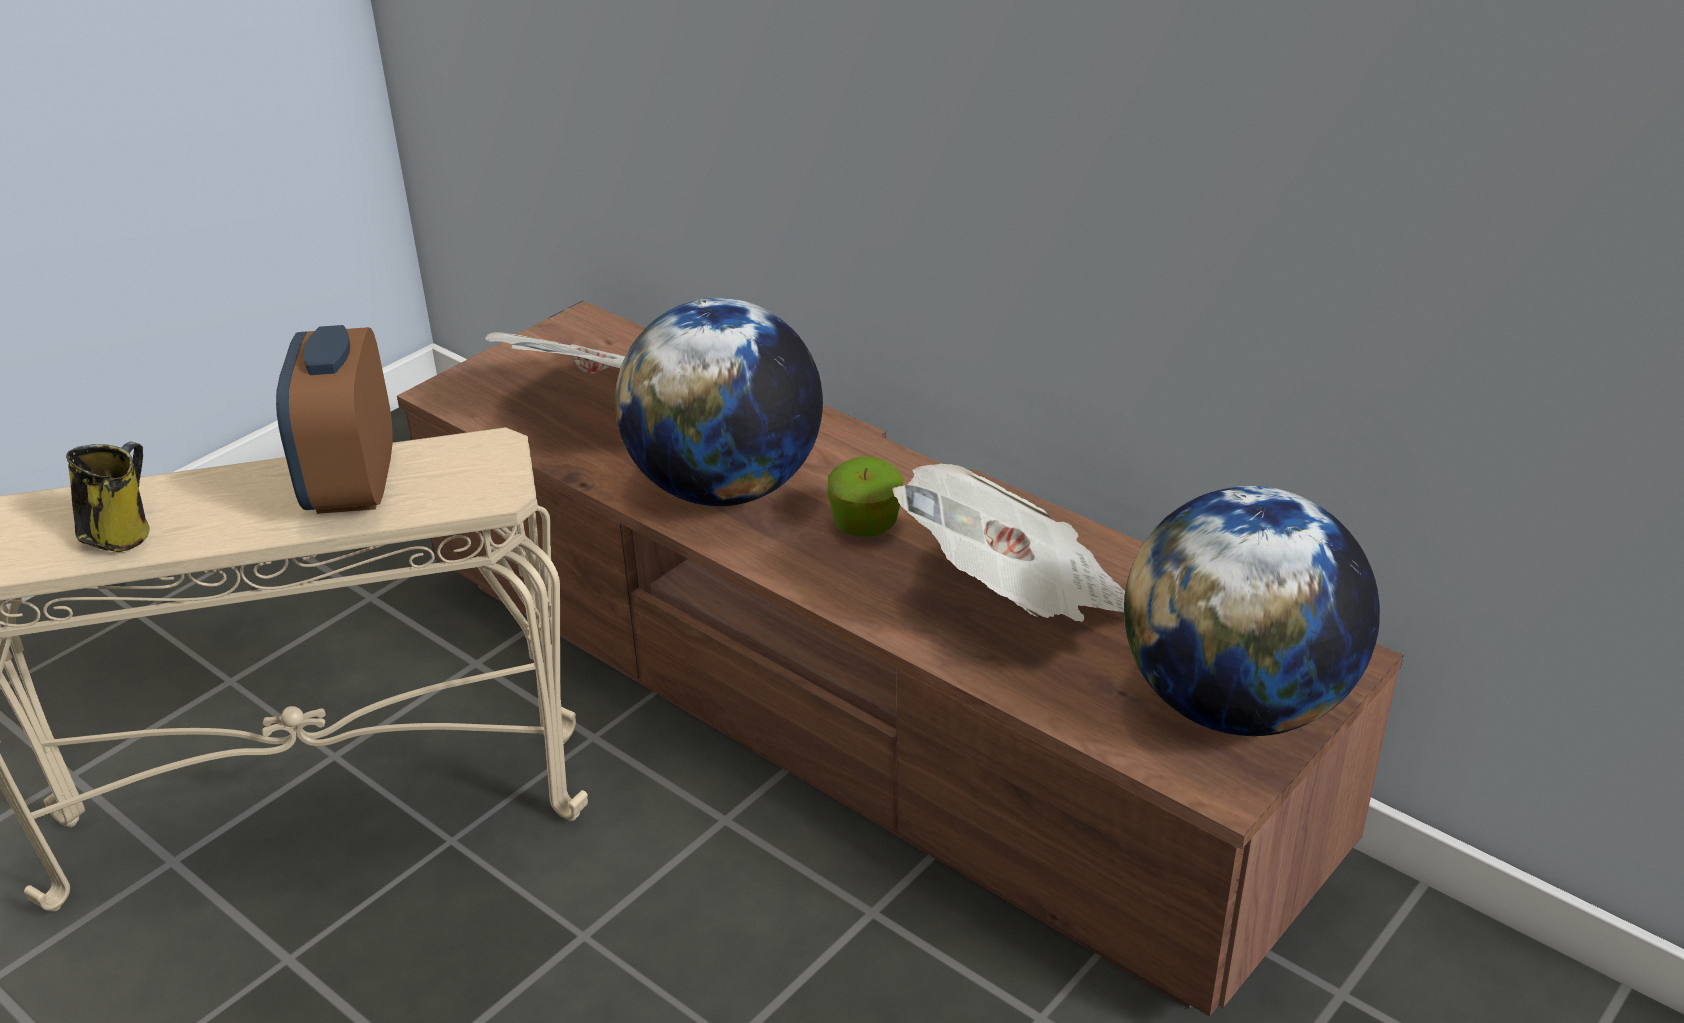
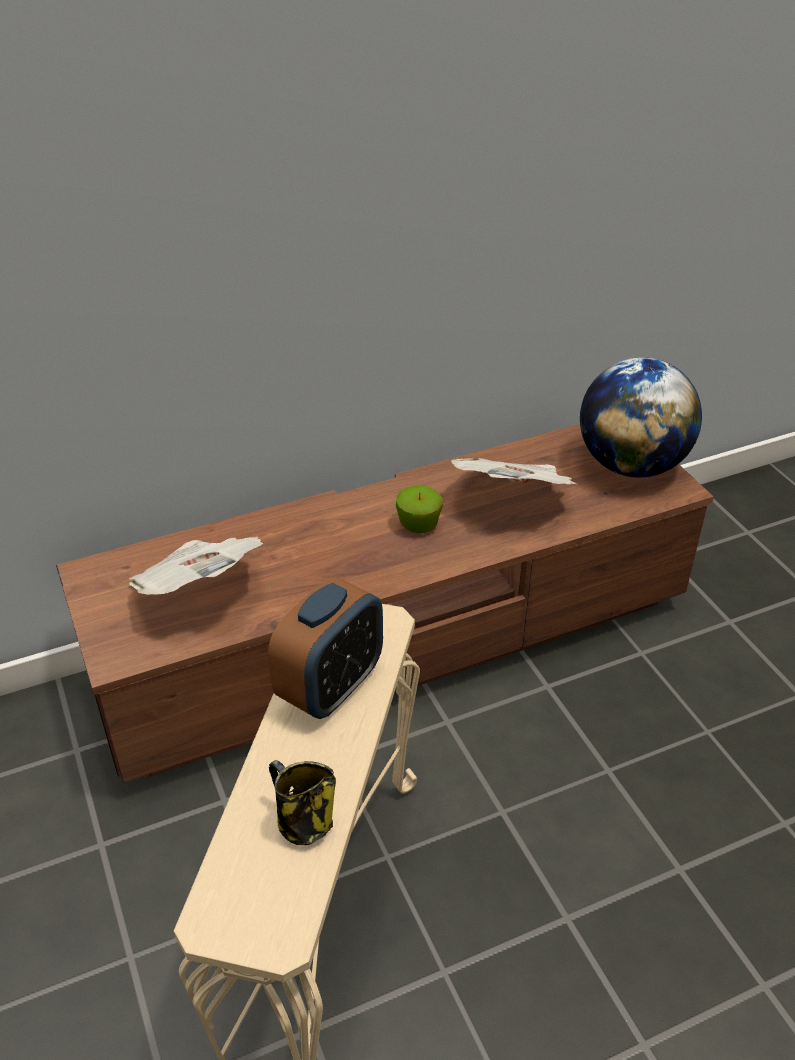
camera: 65 degrees left, 5 degrees up
alarm clock [276,325,393,514] -> alarm clock turned 75 degrees counterclockwise [268,576,383,719]
globe [615,298,823,506] -> none

